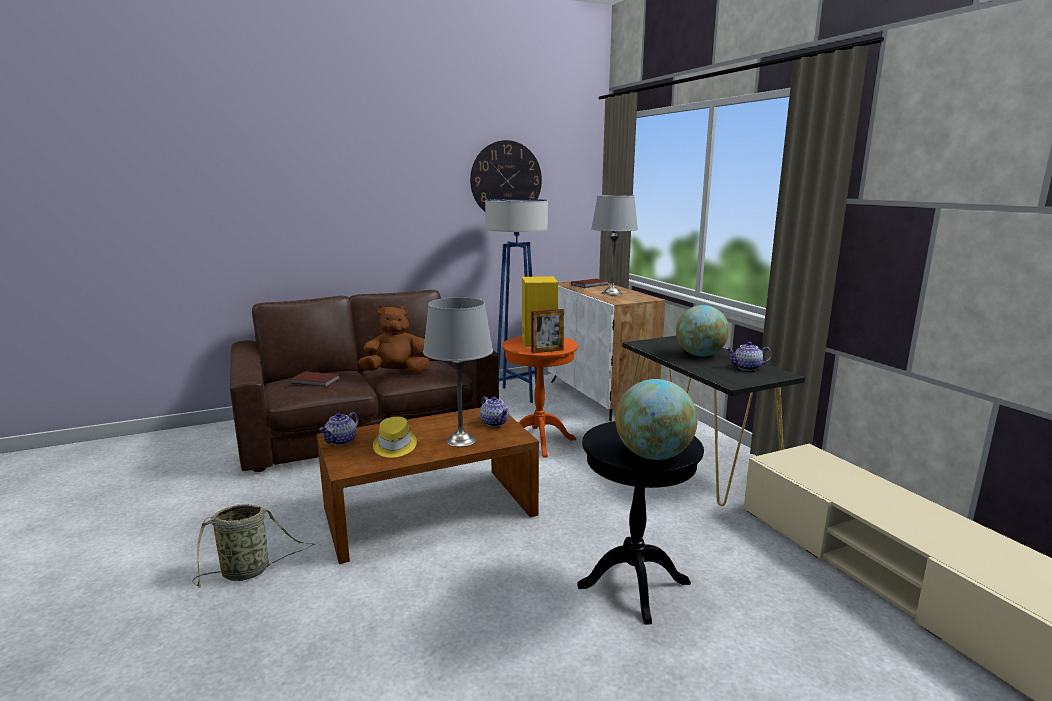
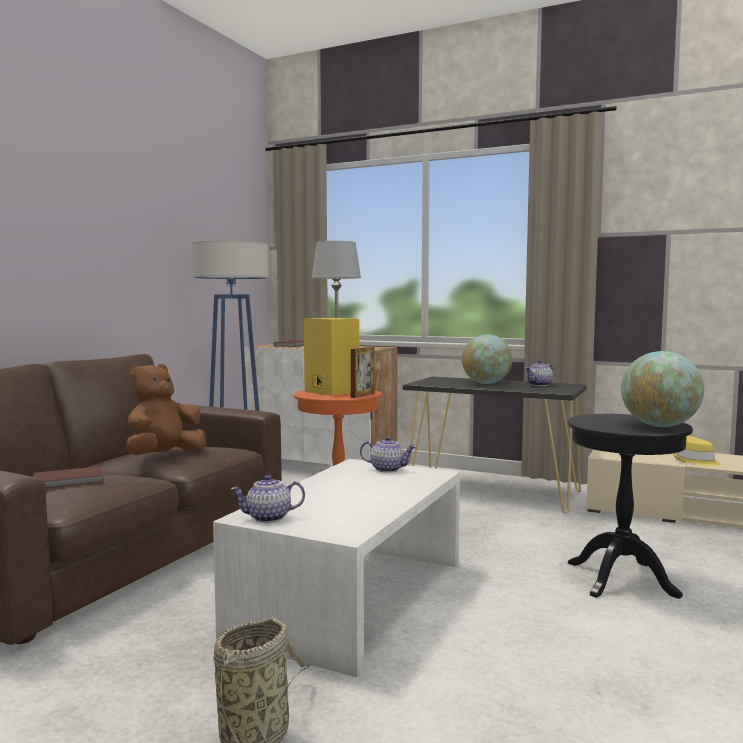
camera: 40 degrees left, 10 degrees down
brown coffee table [317,408,539,564] -> white coffee table [213,459,460,677]
teapot [319,412,359,445] -> teapot turned 90 degrees clockwise [231,475,305,523]
yellow hat [373,417,417,458] -> yellow hat moved to [673,436,721,466]
grey table lamp [423,298,493,447] -> none
wall clock [470,140,542,212] -> none

